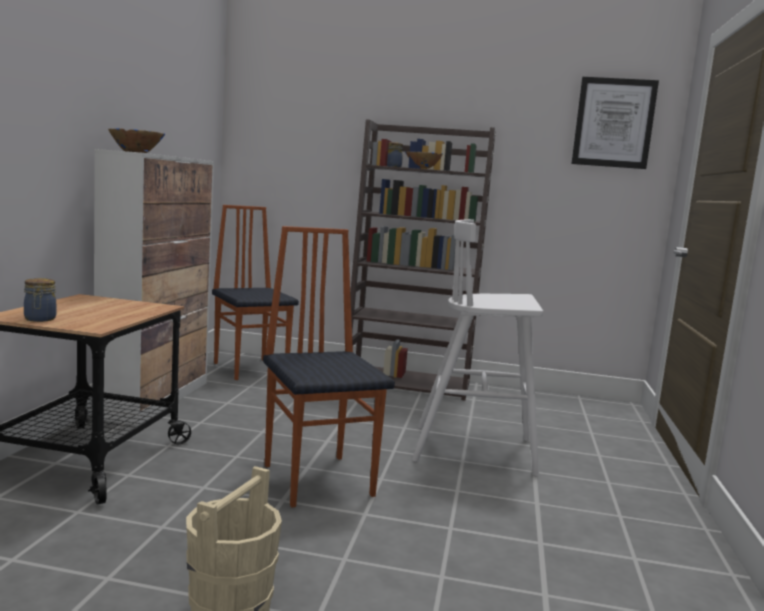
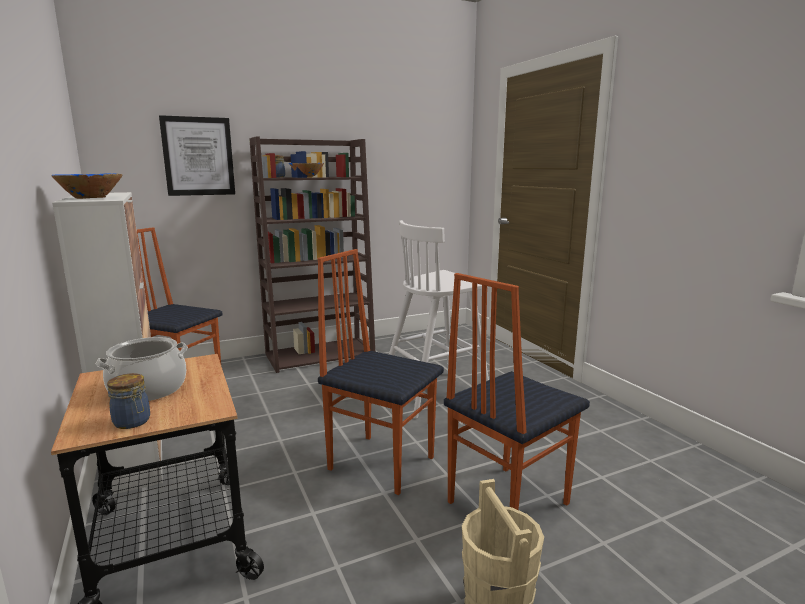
camera: 35 degrees left, 5 degrees up
picture [571,77,659,169] -> picture moved to [159,115,235,196]
none -> cooking pot [95,337,188,401]
none -> chair [444,273,590,510]

